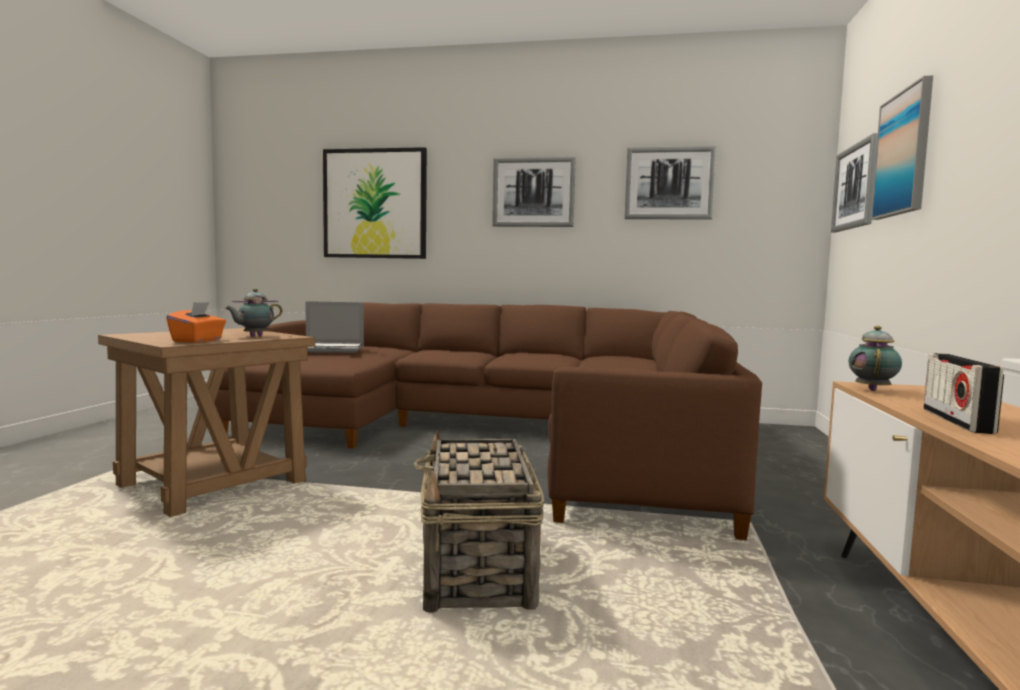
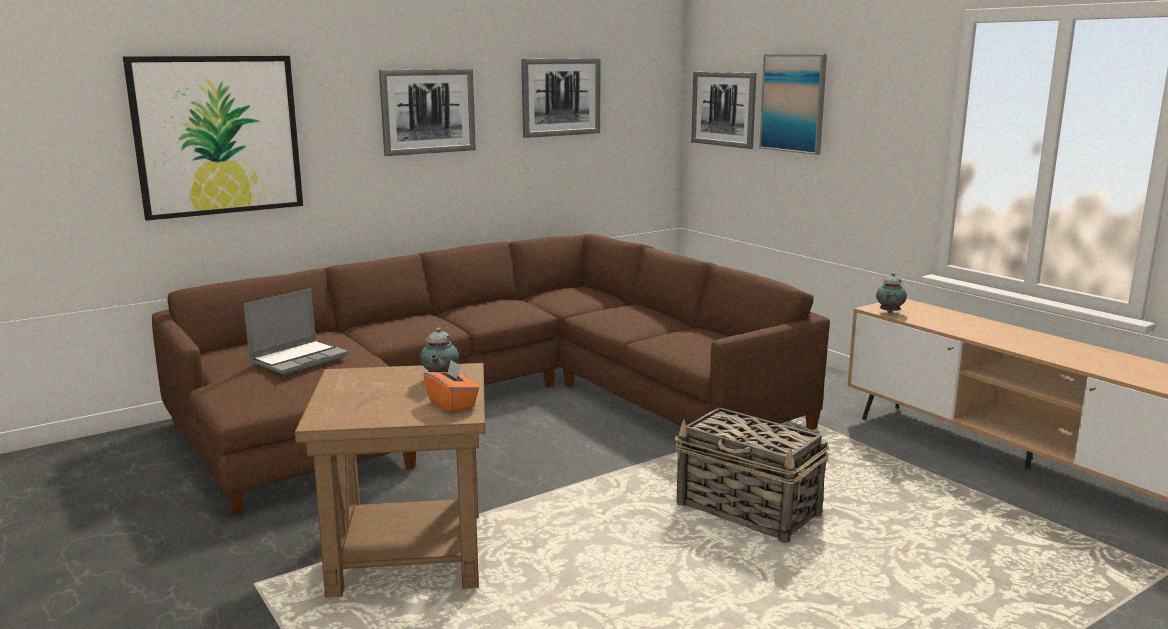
camera: 45 degrees left, 10 degrees up
teapot [849,326,902,391] -> teapot turned 135 degrees counterclockwise [876,273,907,314]
radio [924,353,1004,434] -> none

